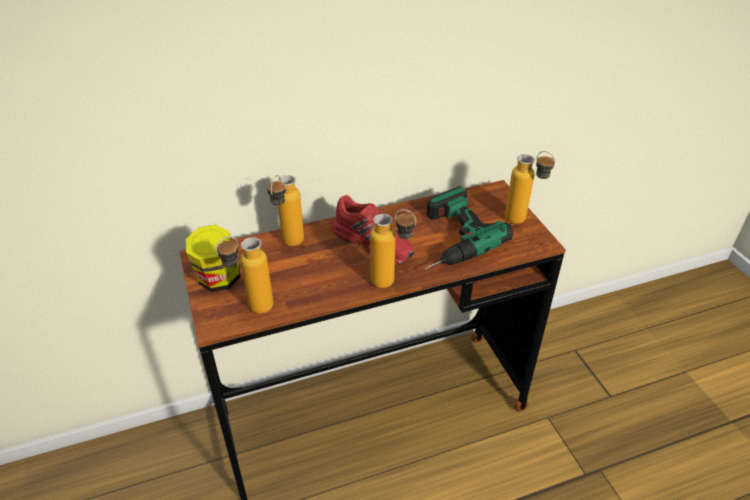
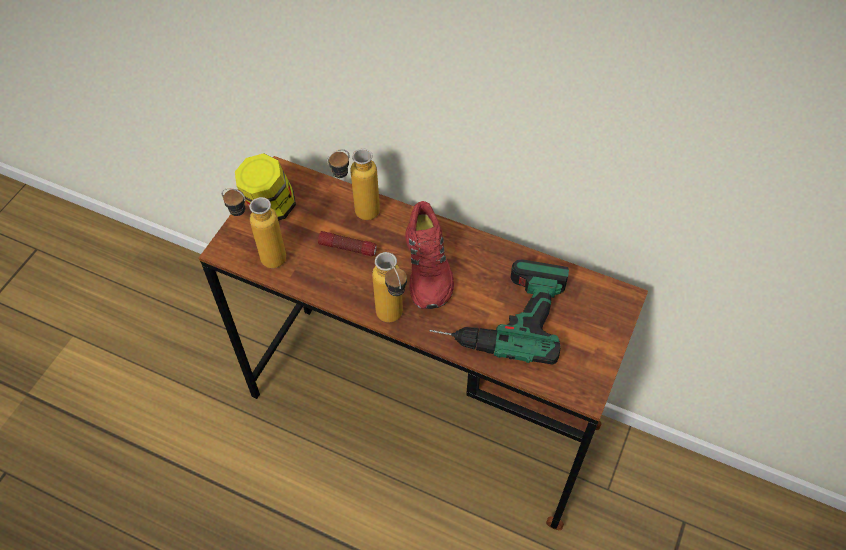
camera: 45 degrees right, 15 degrees up
bottle [505,151,555,224] -> none
none -> flashlight [318,231,377,257]

